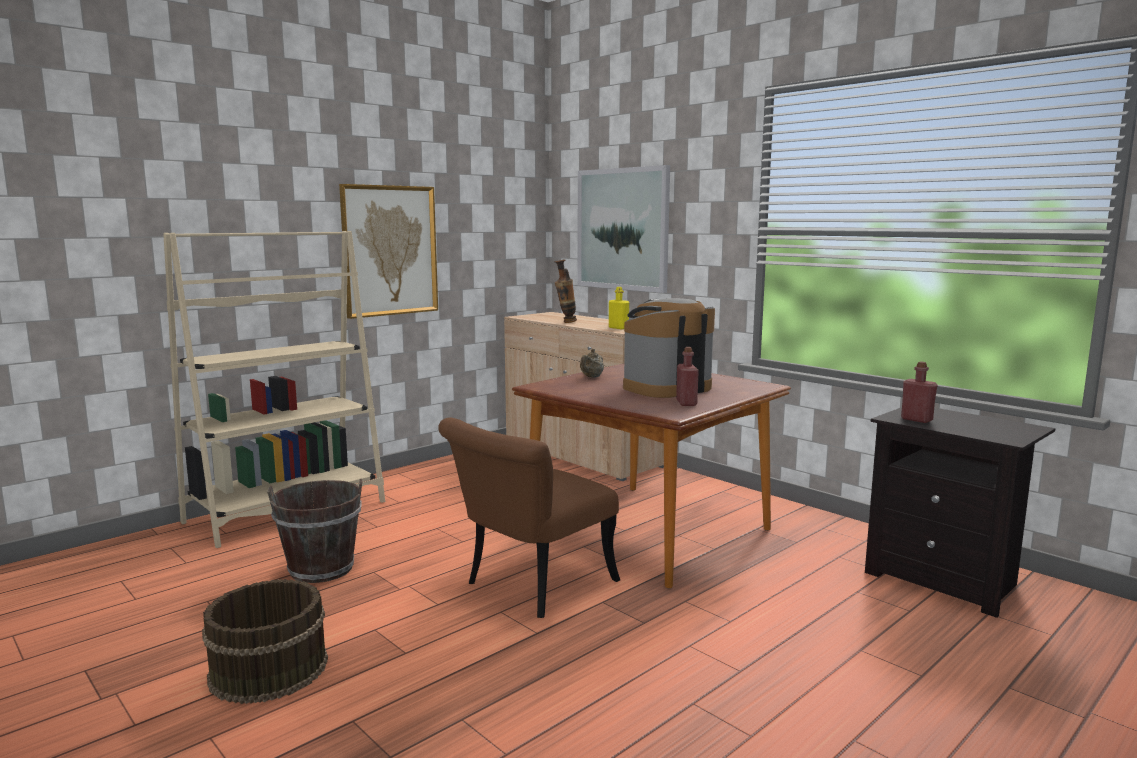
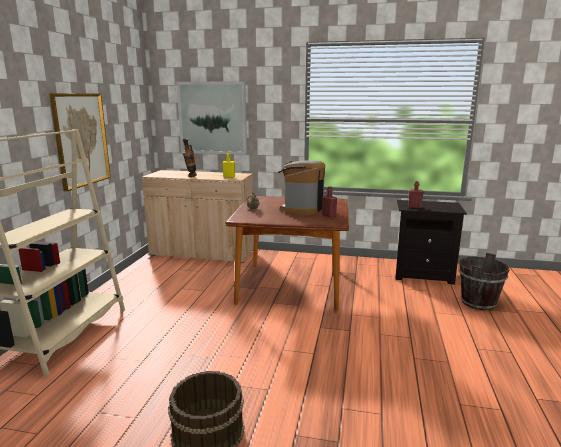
camera: 35 degrees left, 5 degrees up
brown bucket [267,479,362,583] -> brown bucket moved to [459,253,510,310]
brown chair [438,418,620,618] -> none

